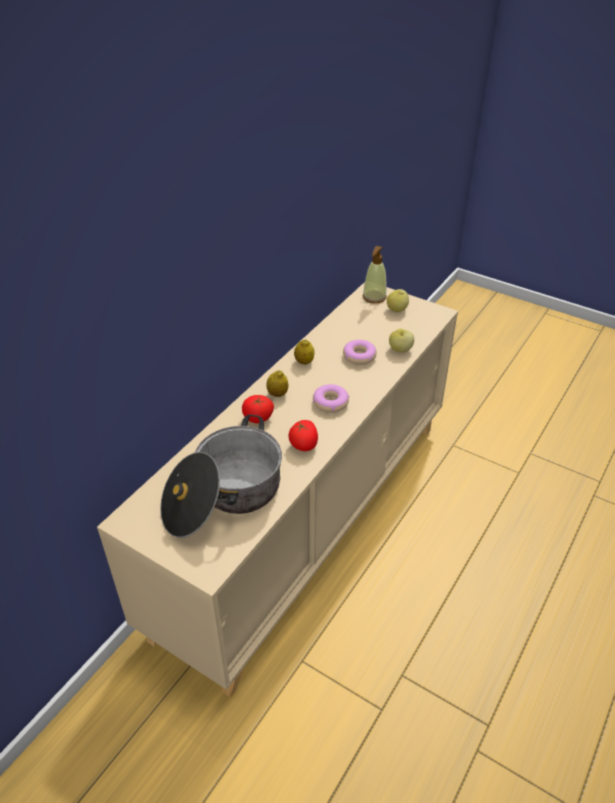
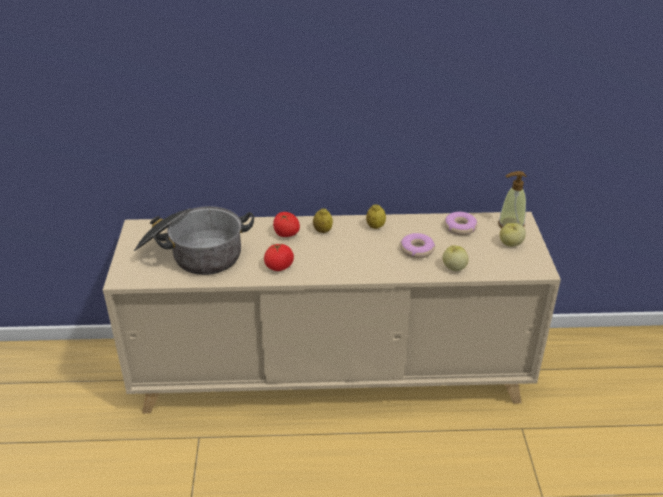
camera: 55 degrees right, 5 degrees down
donut [313,384,349,413] -> donut moved to [444,212,478,235]

